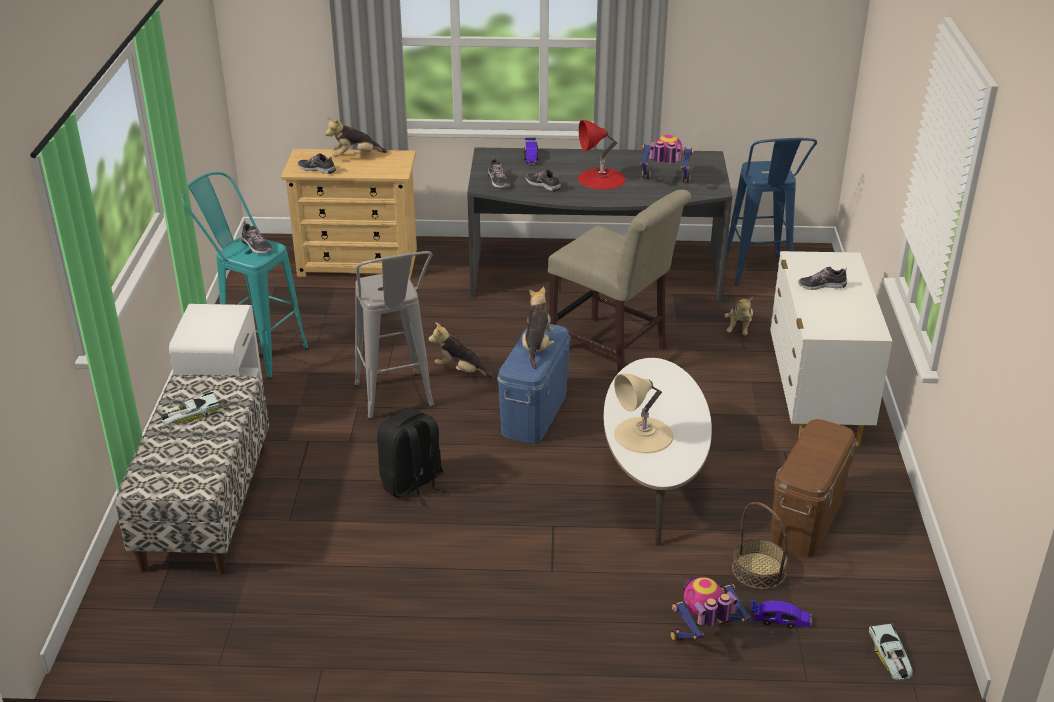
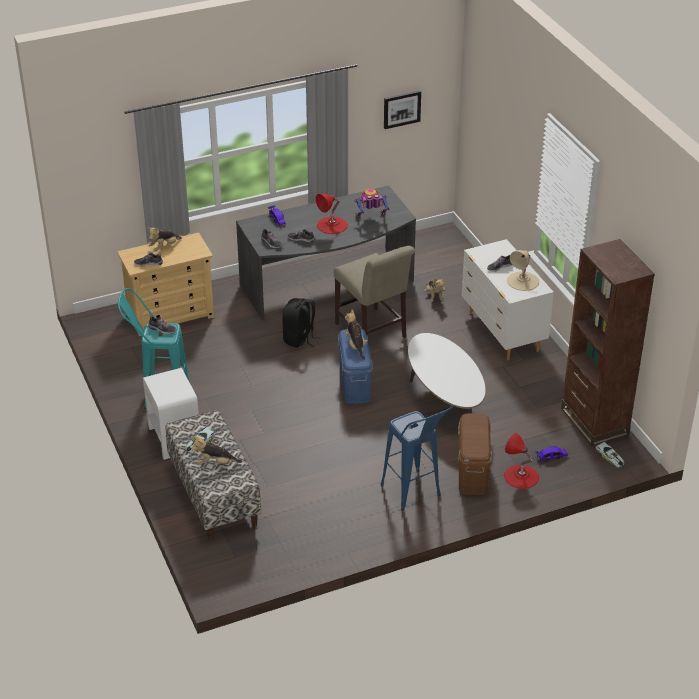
camera: 25 degrees left, 5 degrees up
grey stool [355,251,434,420] -> none
black backpack [377,409,447,505] -> black backpack moved to [282,298,321,348]
plush toy [428,322,494,378] -> plush toy moved to [191,436,242,464]
beige chair [548,190,691,373] -> beige chair turned 45 degrees clockwise [334,246,415,338]
beige table lamp [614,374,673,454] -> beige table lamp moved to [507,250,539,291]
toy robot [670,576,752,642] -> red table lamp [504,433,539,489]
blue stool [726,138,817,285] -> blue stool moved to [380,407,453,511]
basket [732,502,788,589] -> none
brown storage box [770,419,856,557] -> brown storage box moved to [458,413,492,495]
none -> picture [384,91,421,129]
none -> brown bookcase [561,239,655,447]

